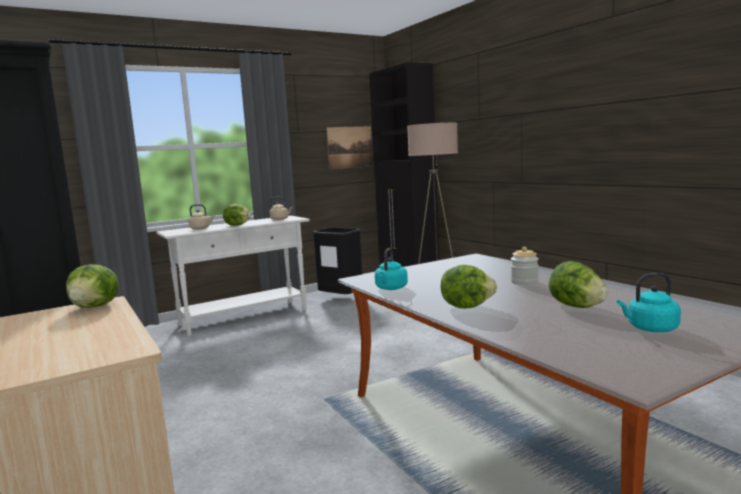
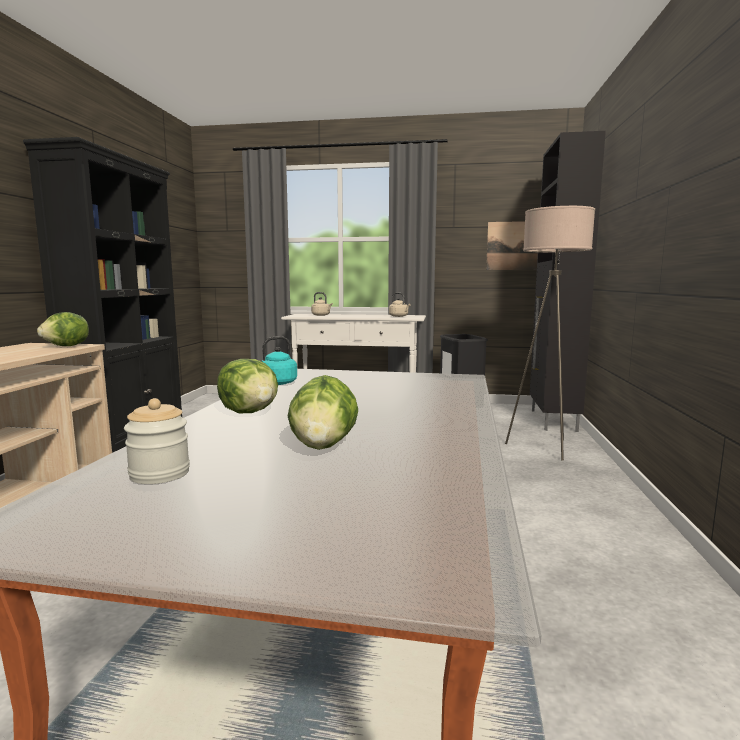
camera: 40 degrees right, 0 degrees up
lettuce [223,204,251,226] -> none
jar [511,247,539,285] -> jar moved to [124,398,190,484]
turquoise kettle [617,273,681,332] -> none

